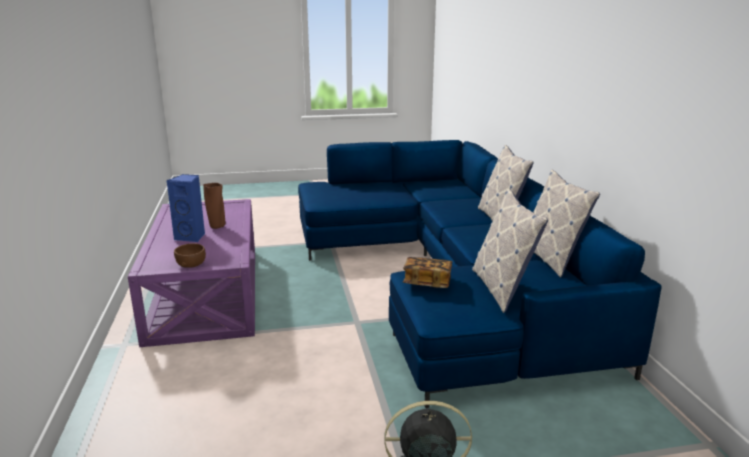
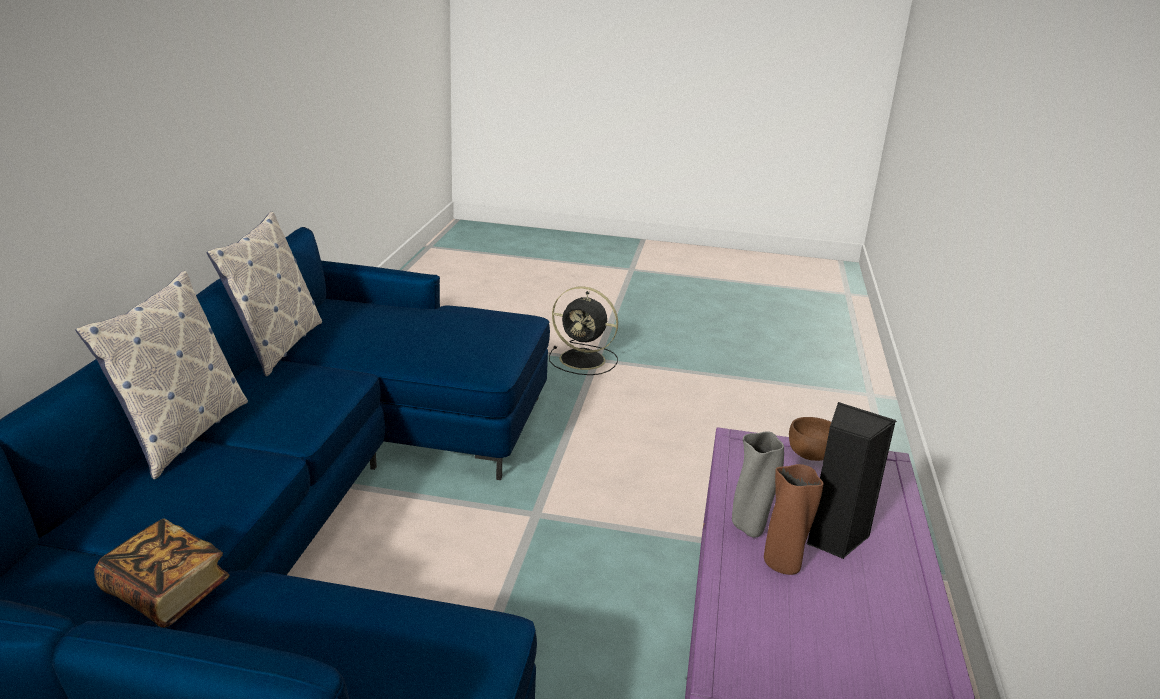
camera: 160 degrees left, 5 degrees up
blue speaker [167,174,205,242] -> black speaker [807,402,897,559]
book [403,257,452,288] -> book moved to [94,519,229,628]
pillow [472,188,548,313] -> none
none -> grey vase [732,431,784,538]

